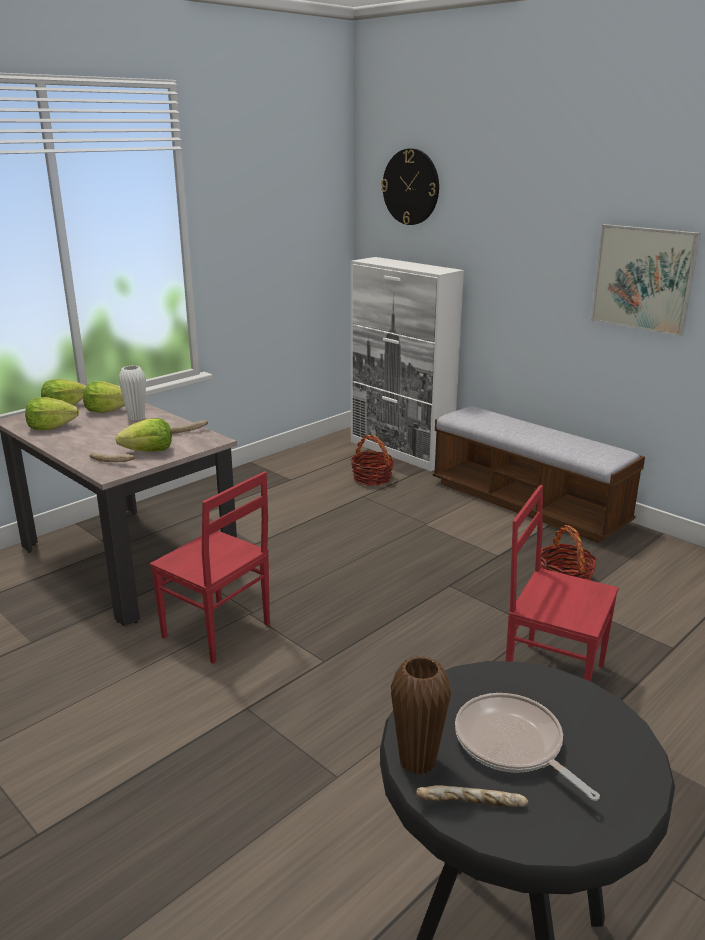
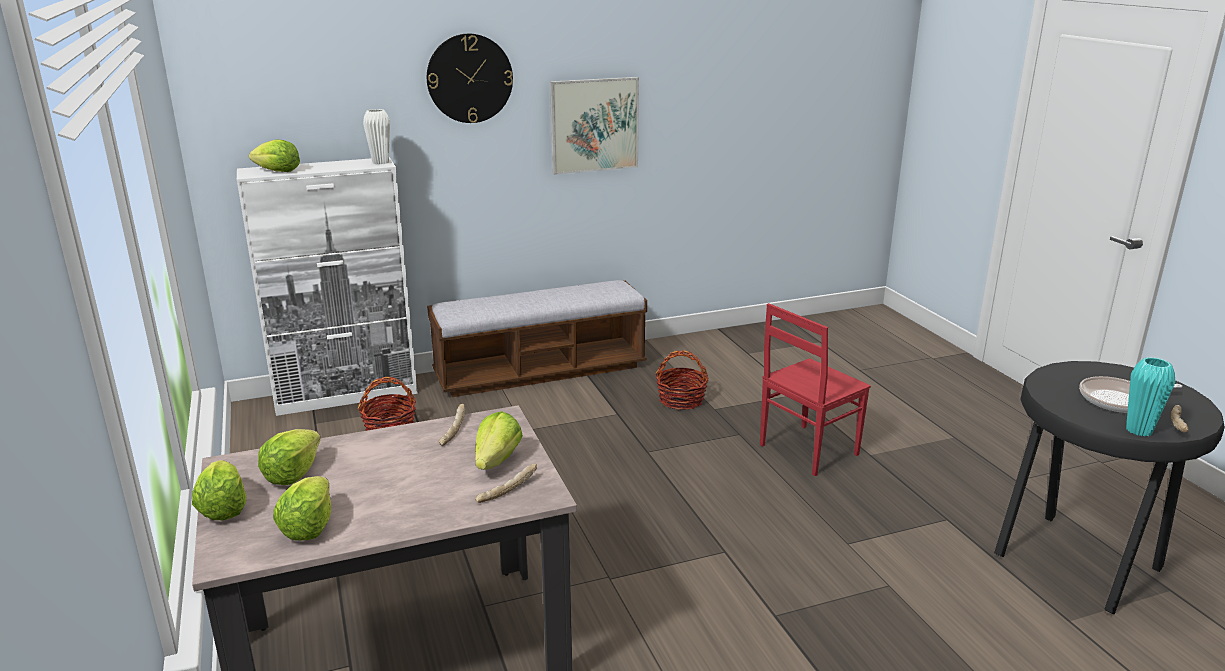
camera: 65 degrees left, 0 degrees up
white vase [119,366,146,421] -> white vase moved to [363,109,390,164]
red chair [150,471,270,664] -> none
wall clock [381,149,439,225] -> wall clock moved to [427,34,513,123]
brown vase [391,656,451,775] -> turquoise vase [1126,357,1175,437]
none -> lettuce [249,140,300,172]

